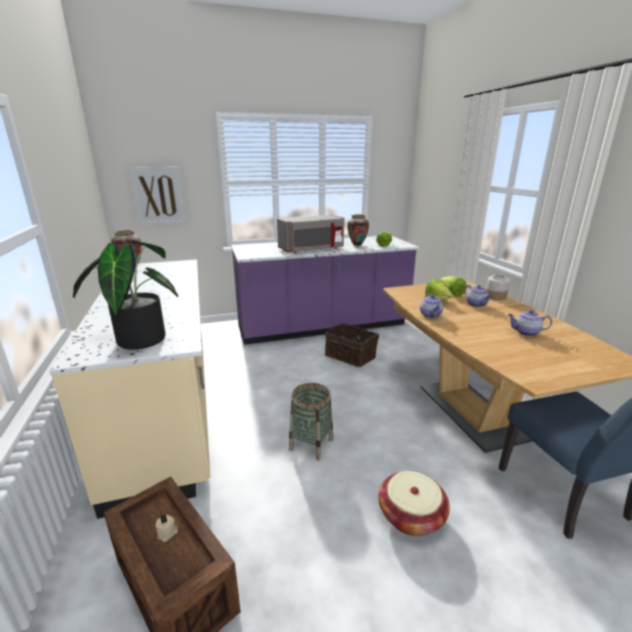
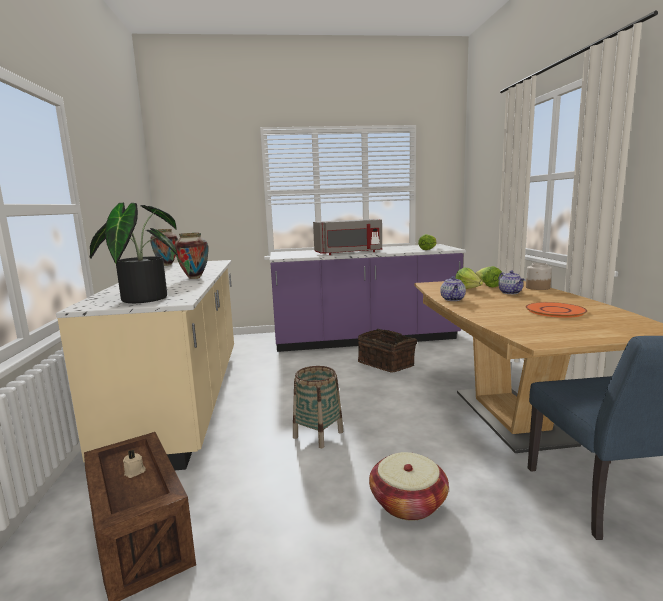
camera: 10 degrees right, 10 degrees down
picture [129,167,186,226] -> none
vase [347,214,369,246] -> vase moved to [175,233,208,279]
teapot [508,310,552,336] -> orange plate [525,302,587,318]

